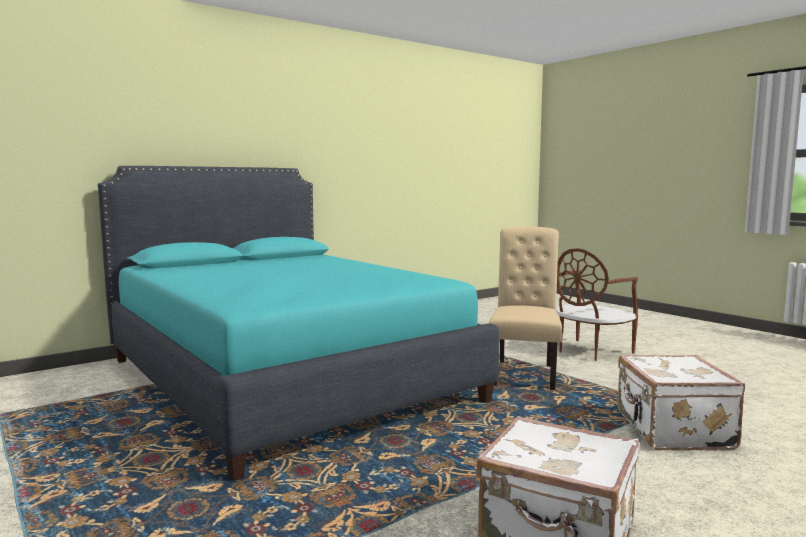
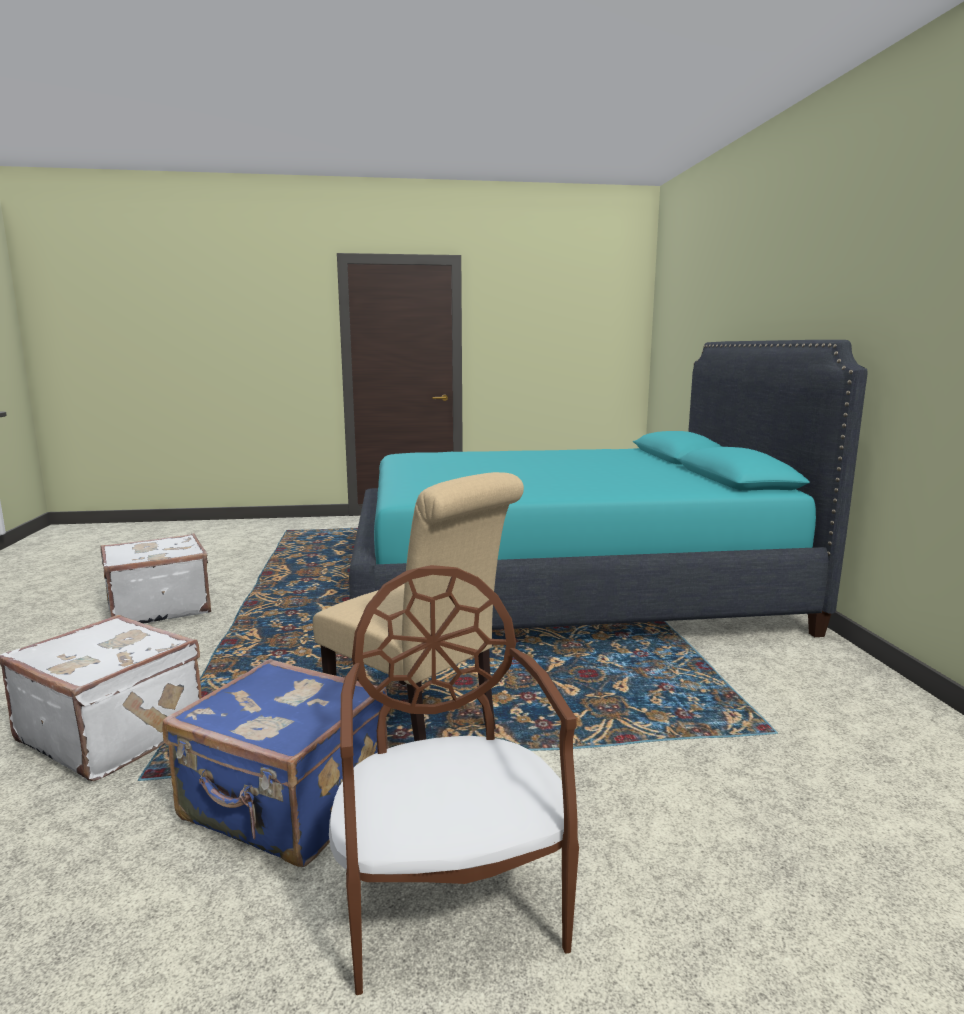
camera: 120 degrees right, 5 degrees up
none -> blue suitcase [162,659,388,867]

